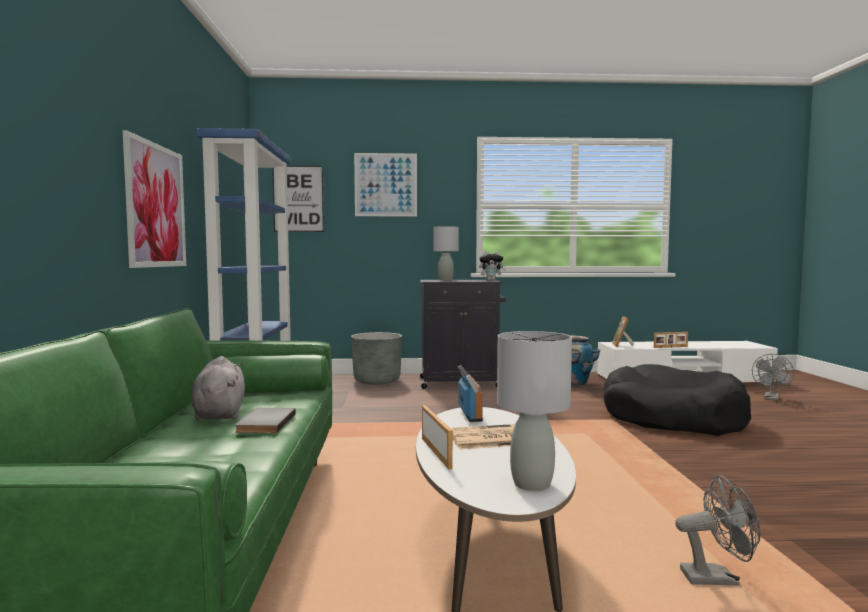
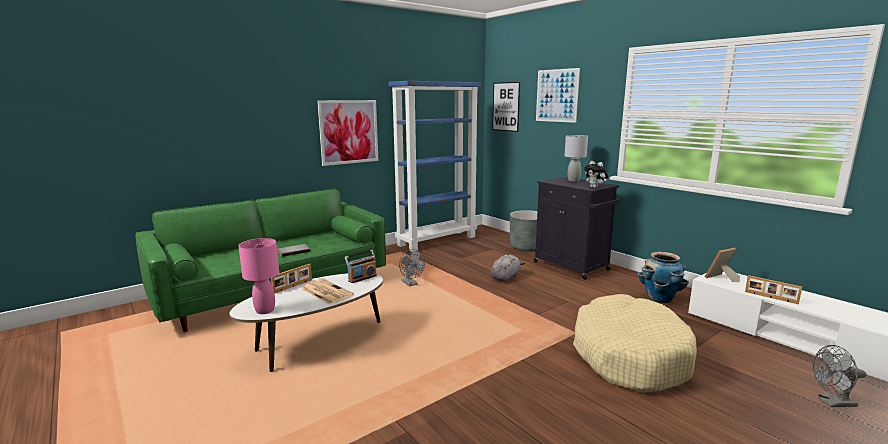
camera: 55 degrees right, 10 degrees up
grey plush toy [192,356,245,420] -> grey plush toy moved to [491,254,525,282]
grey table lamp [497,331,572,491] -> pink table lamp [238,238,279,314]
black dog bed [603,364,751,436] -> beige dog bed [573,294,697,393]
grey fan [675,475,760,586] -> grey fan moved to [399,249,425,286]

